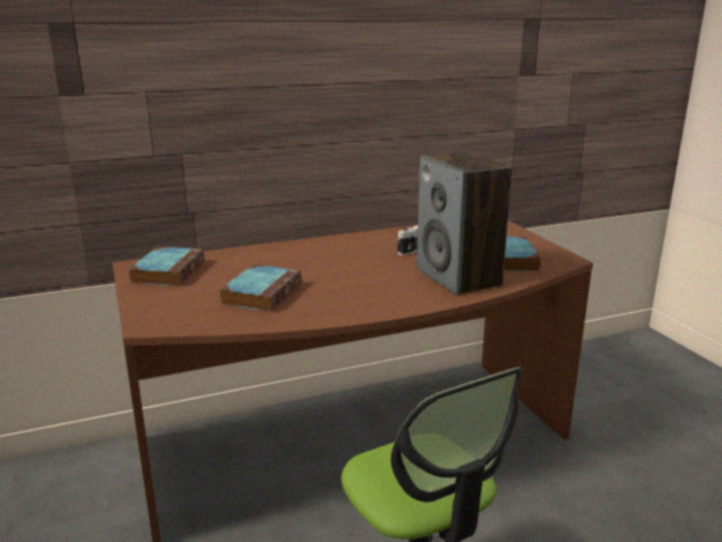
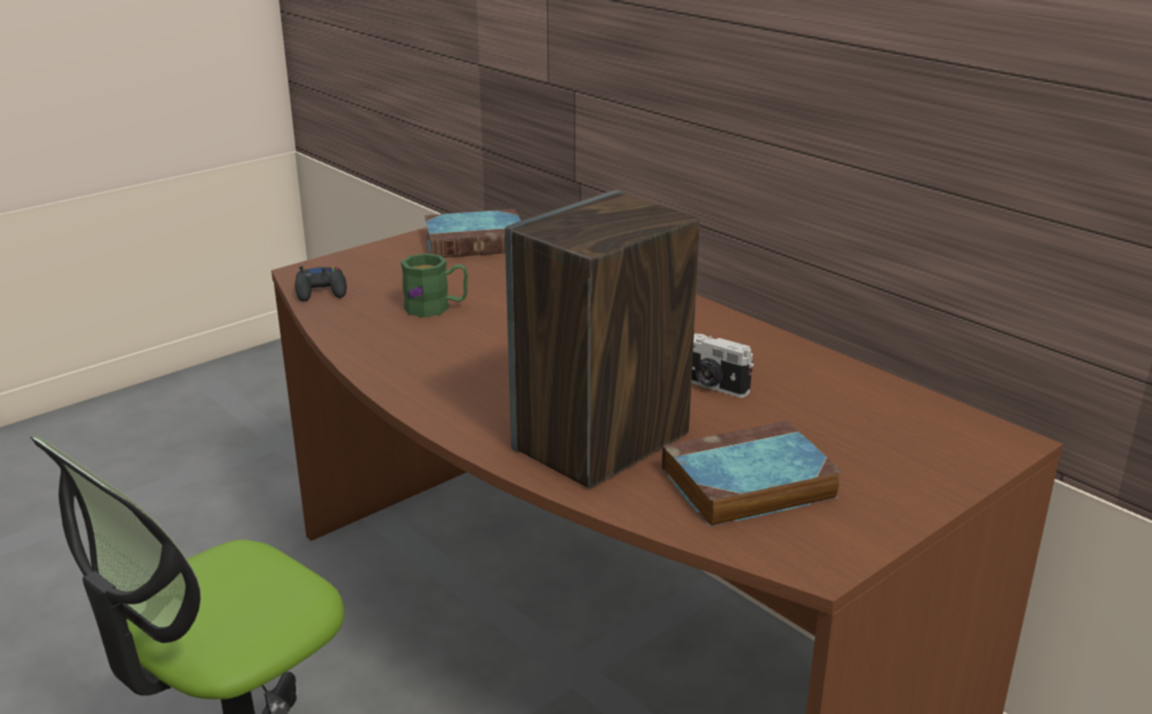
camera: 70 degrees right, 5 degrees up
book [219,264,301,312] -> green mug [401,253,468,317]
none -> black game controller [295,266,347,302]

